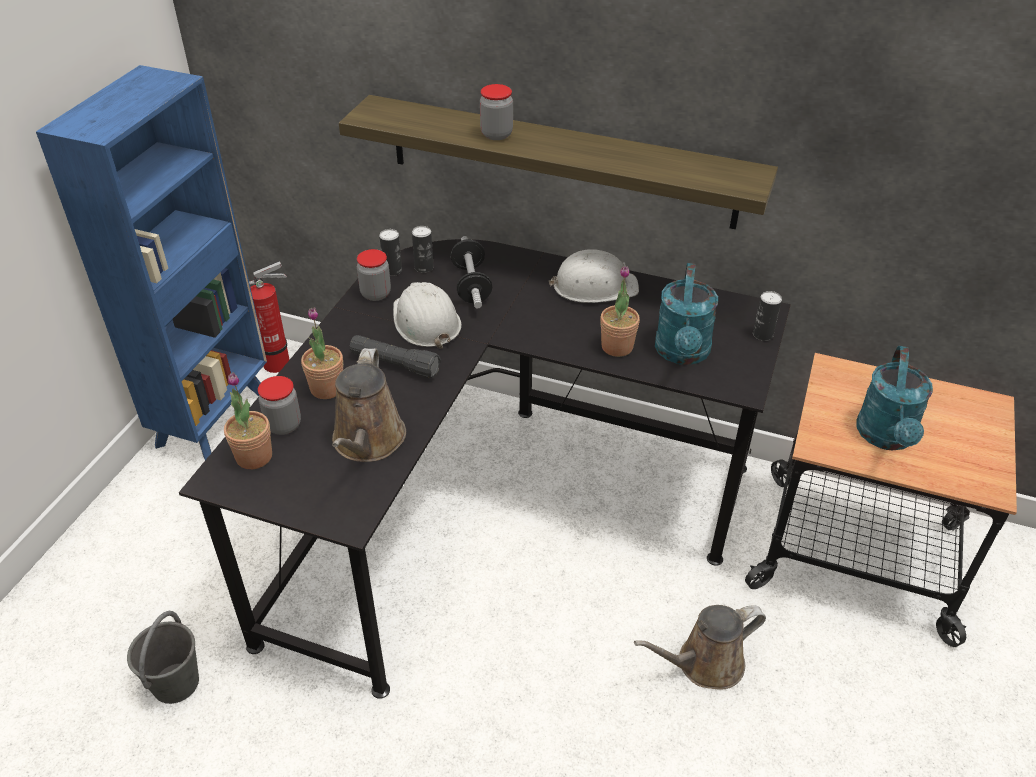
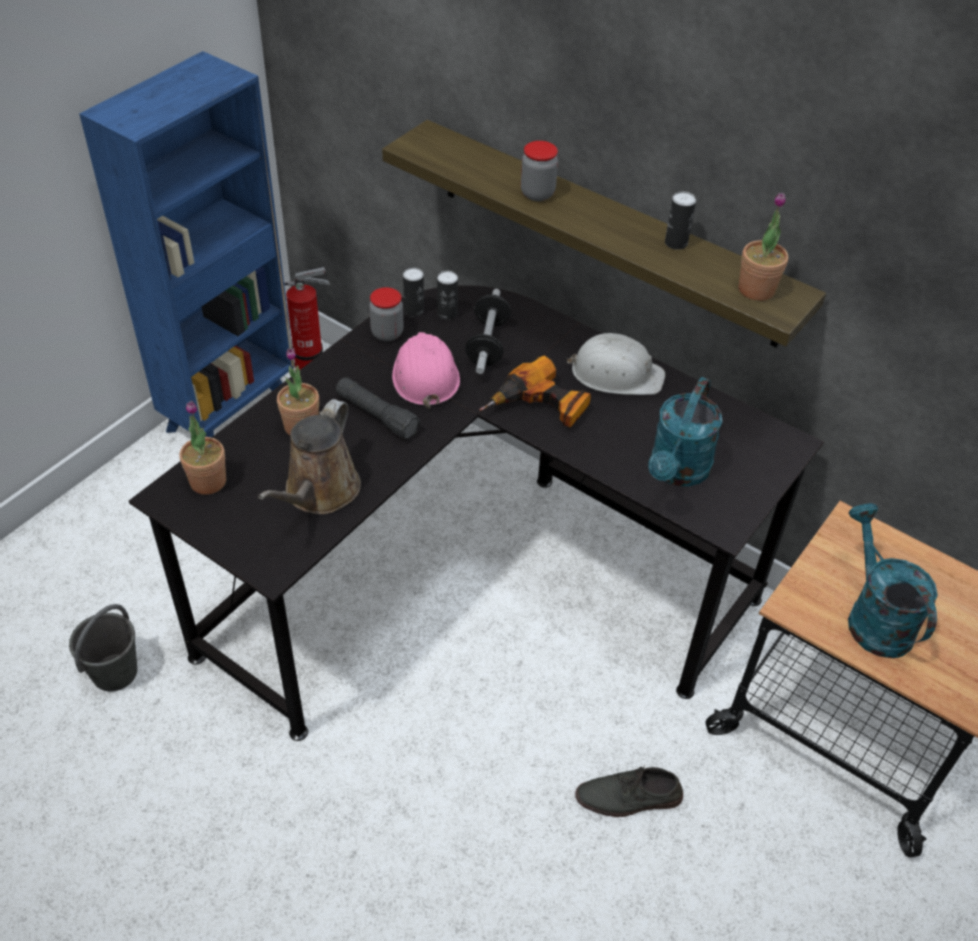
camera: 15 degrees right, 5 degrees up
jar [258,376,301,435] -> none
white hard hat [393,282,462,349] -> pink hard hat [392,332,460,409]
potted plant [600,266,640,357] -> potted plant moved to [738,192,788,301]
brown watering can [634,605,766,690] -> grey shoe [575,764,683,817]
can [753,291,782,341] -> can moved to [665,191,696,250]
turquoise watering can [856,346,933,451] -> turquoise watering can turned 135 degrees clockwise [848,503,938,658]
none -> power drill [479,356,591,428]

